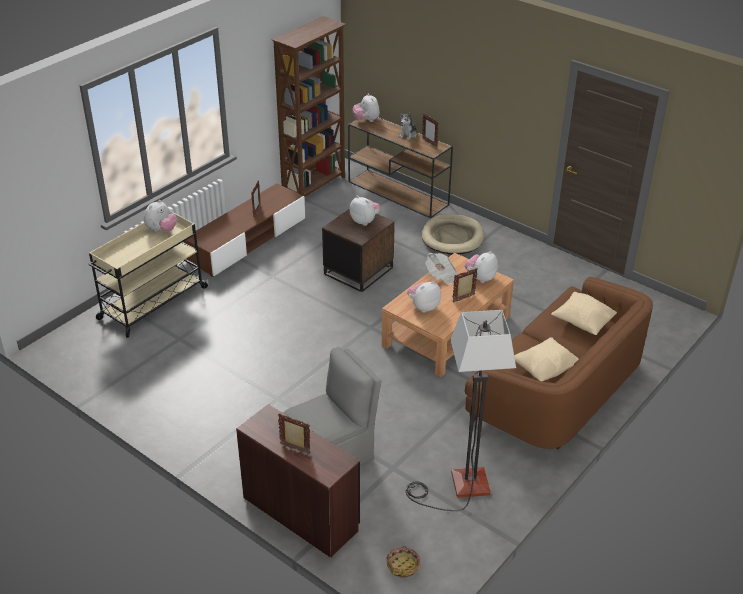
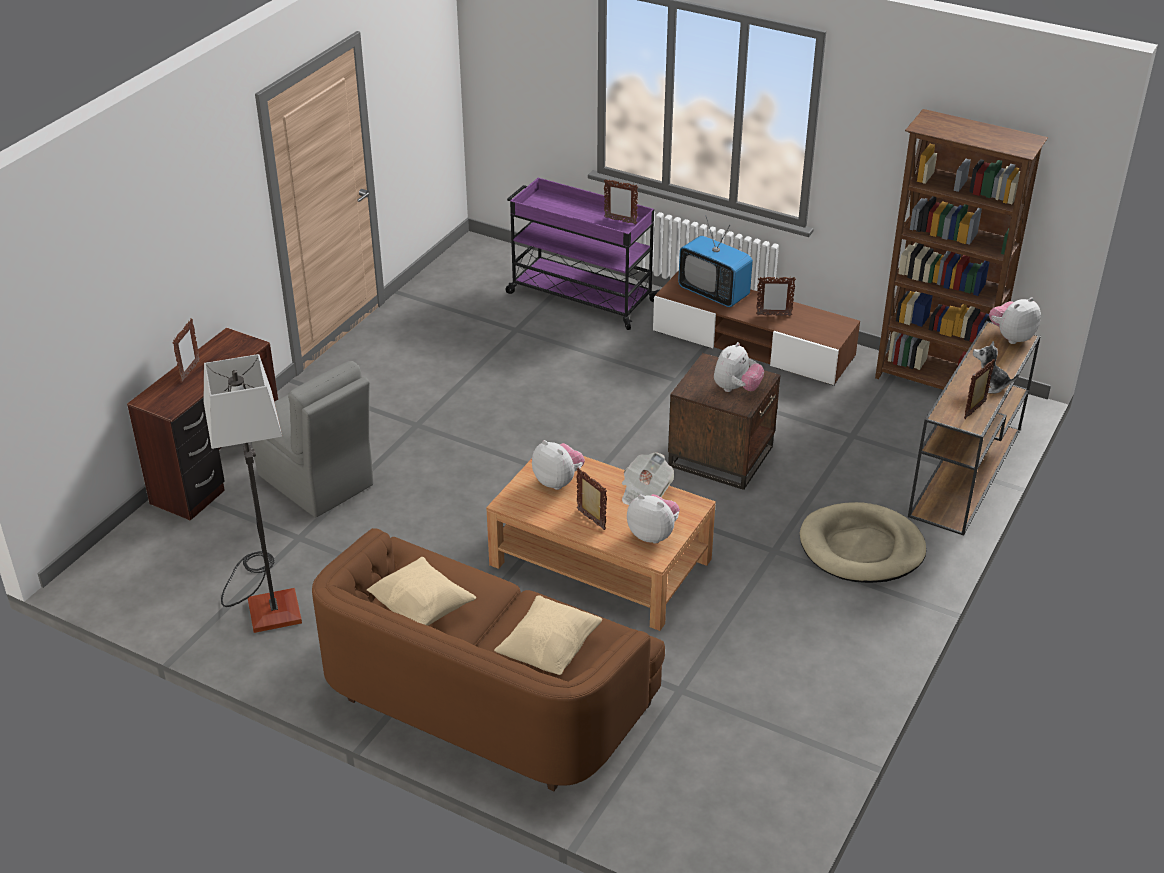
camera: 80 degrees right, 0 degrees up
beige cart [89,213,209,338] -> purple cart [506,178,660,330]
plush toy [144,200,177,232] -> picture frame [604,179,638,224]
basket [387,546,421,578] -> none
none -> television [678,217,753,307]

